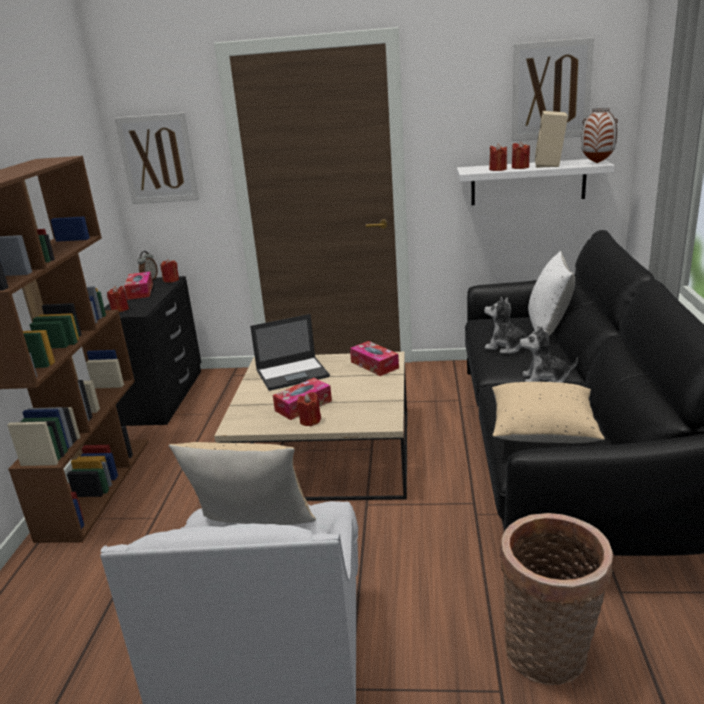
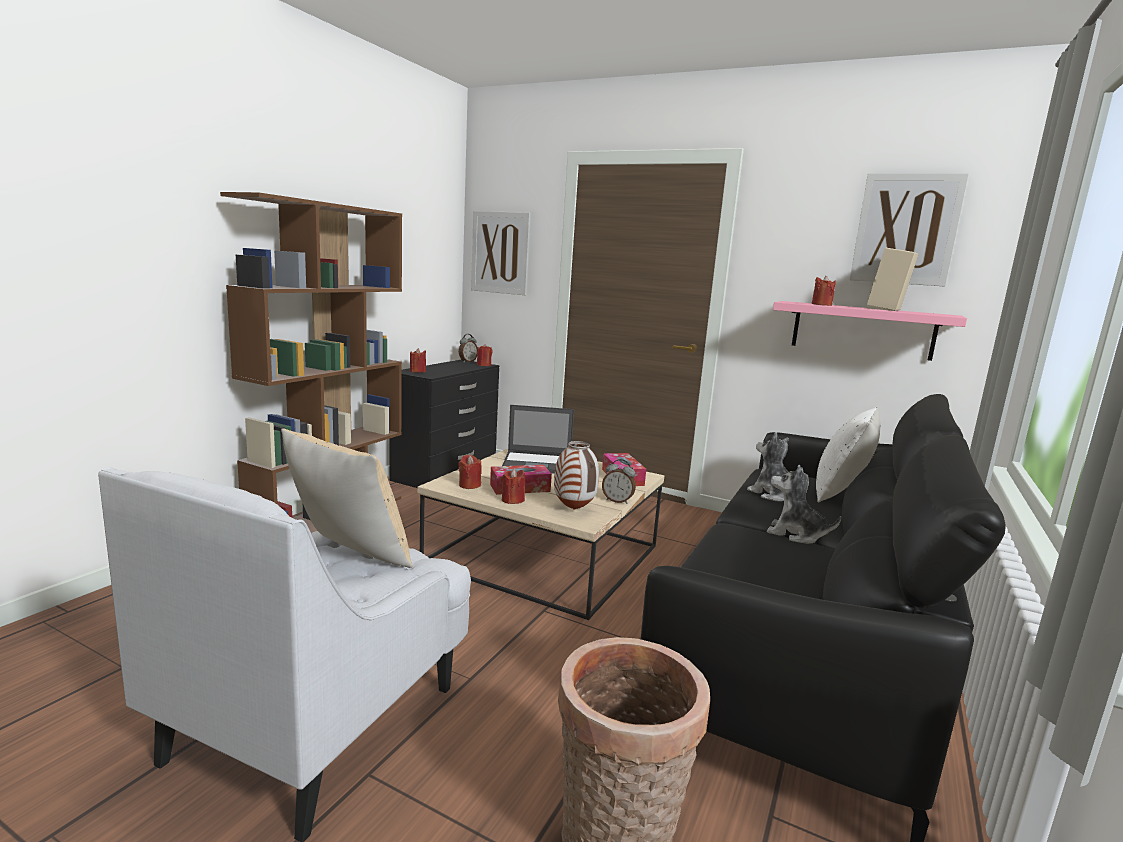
camera: 20 degrees right, 10 degrees down
tissue box [124,272,153,300] -> none
white shelf [457,159,615,205] -> pink shelf [773,301,967,361]
beige pillow [492,382,605,443] -> none
red candle [512,142,530,169] -> red candle moved to [458,455,482,489]
vase [581,108,618,163] -> vase moved to [554,441,599,510]
none -> alarm clock [602,459,636,504]

